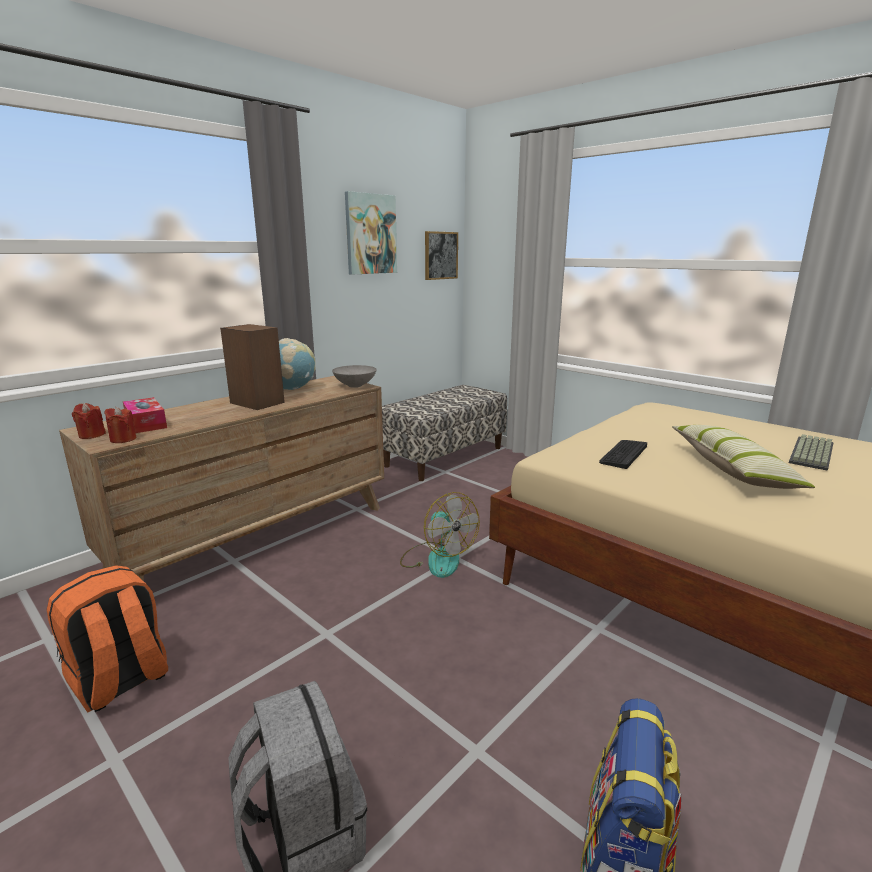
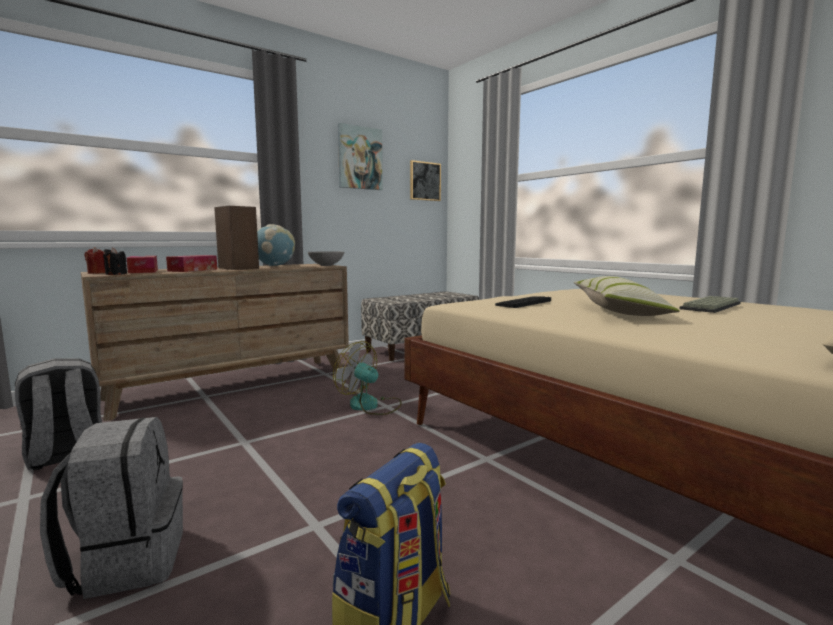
camera: 10 degrees right, 10 degrees down
orange backpack [47,565,168,713] -> grey backpack [15,358,102,470]
red candle [104,407,136,443] -> black candle [103,247,127,275]
fan [400,492,480,578] -> fan turned 150 degrees clockwise [333,341,402,415]
none -> tissue box [166,255,217,272]

